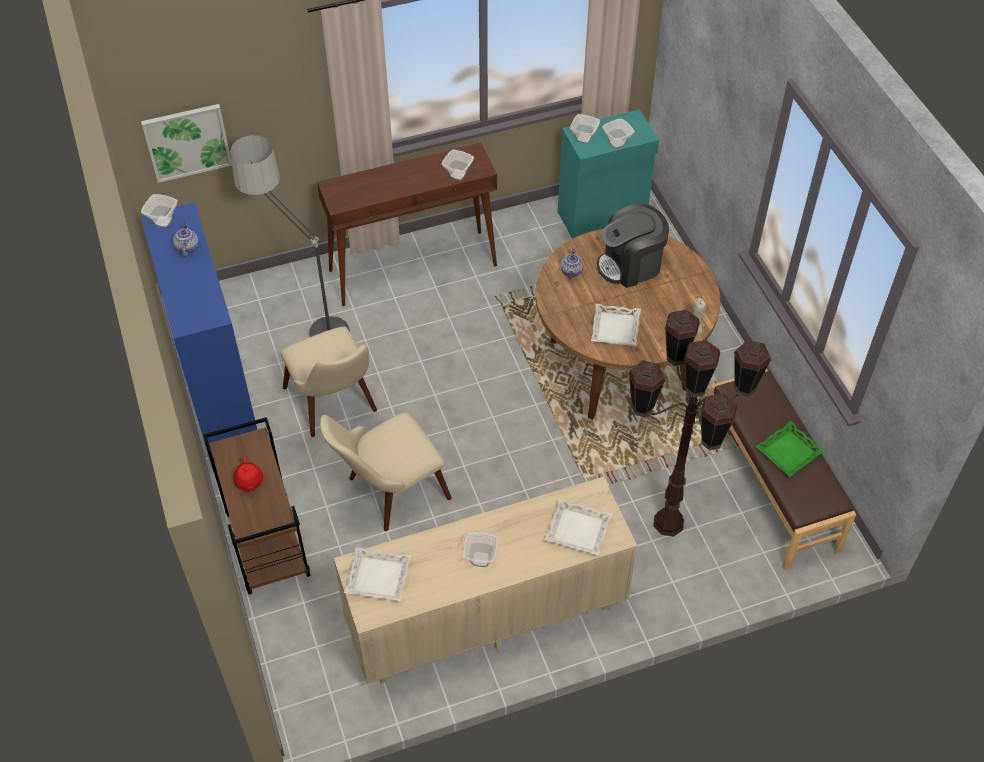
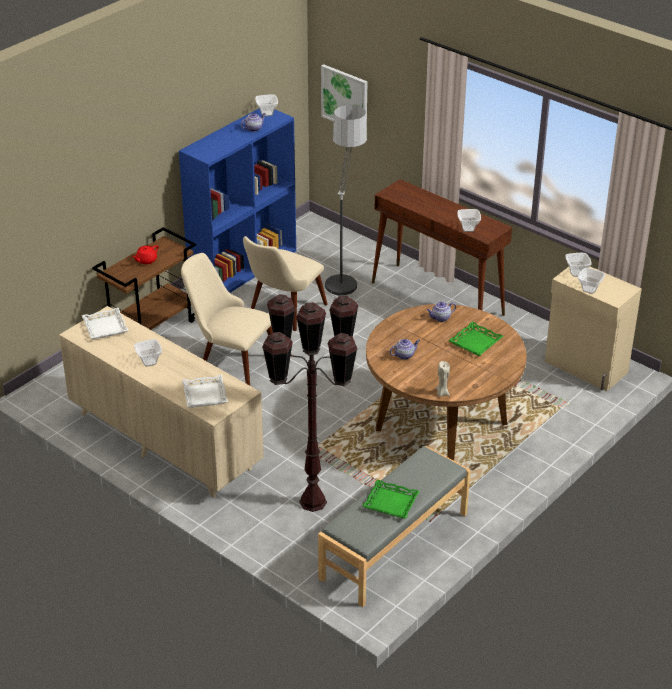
camera: 60 degrees right, 15 degrees down
turquoise cabinet [558,109,659,239] -> beige cabinet [545,267,642,391]
white tray [591,304,641,346] -> teapot [390,339,420,360]
coffee machine [597,203,669,288] -> green tray [448,321,503,356]
brown bench [709,369,856,570] -> grey bench [318,446,470,607]

